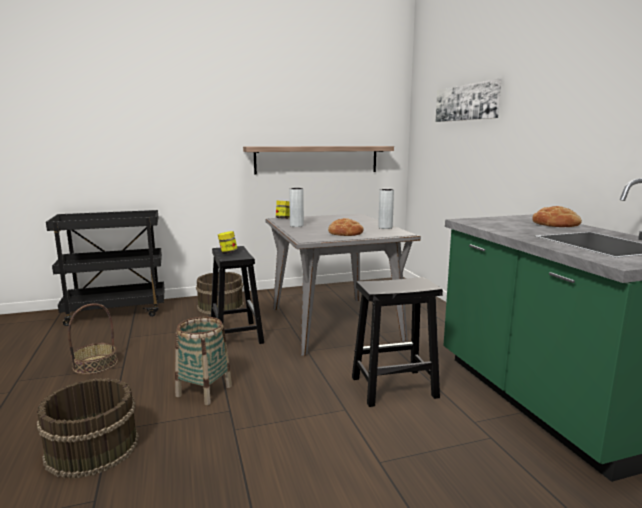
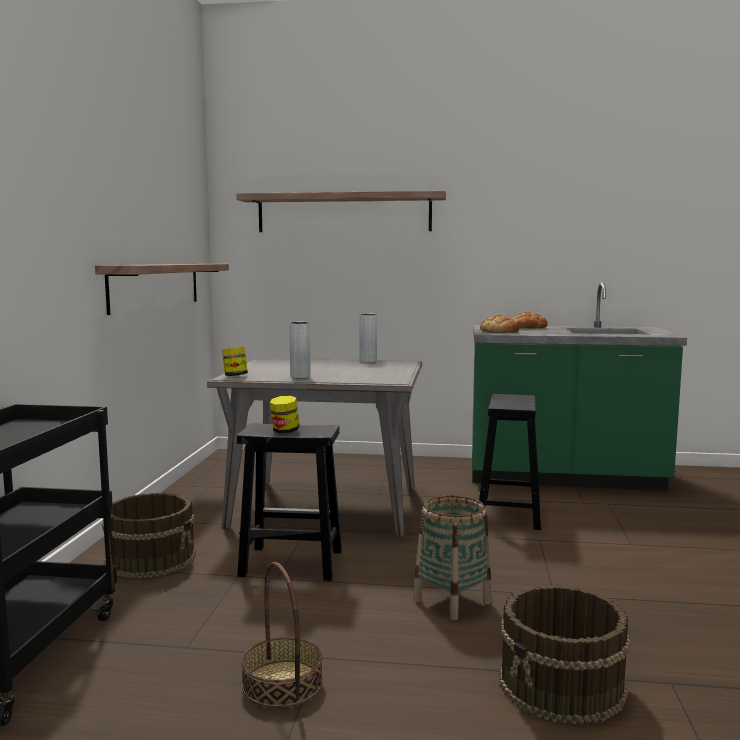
camera: 65 degrees left, 5 degrees down
bread [328,218,364,236] -> bread moved to [480,315,520,333]
picture [435,79,502,122] -> shelf [236,191,446,232]

